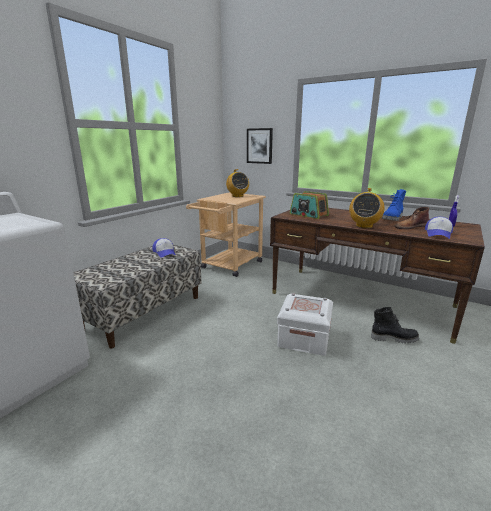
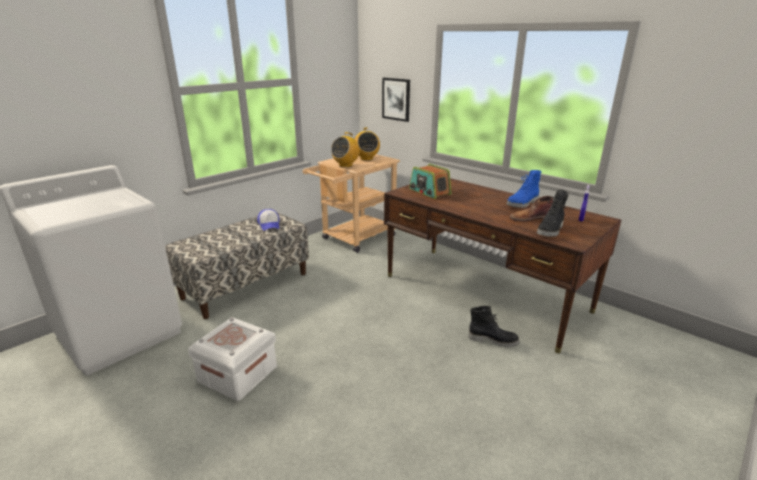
camera: 10 degrees right, 5 degrees up
white storage box [277,293,333,356] -> white storage box moved to [188,317,277,401]
radio [349,188,385,228] -> radio moved to [331,132,360,167]
cap [425,217,453,239] -> black boot [537,190,569,237]

